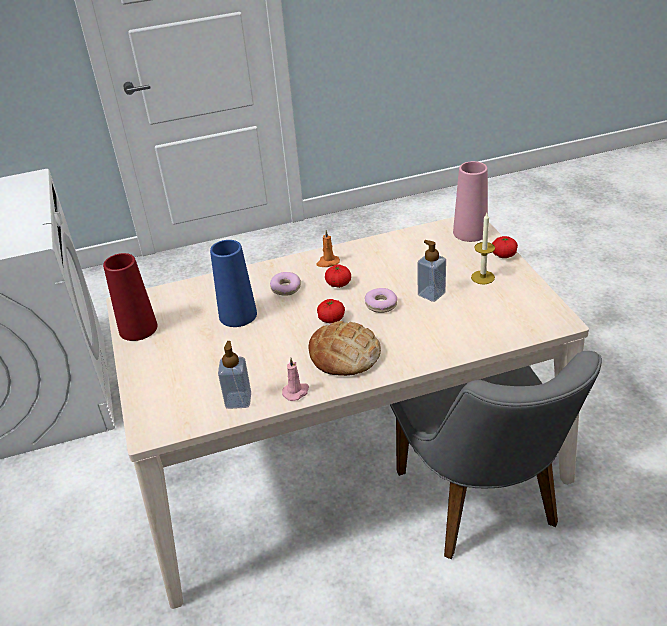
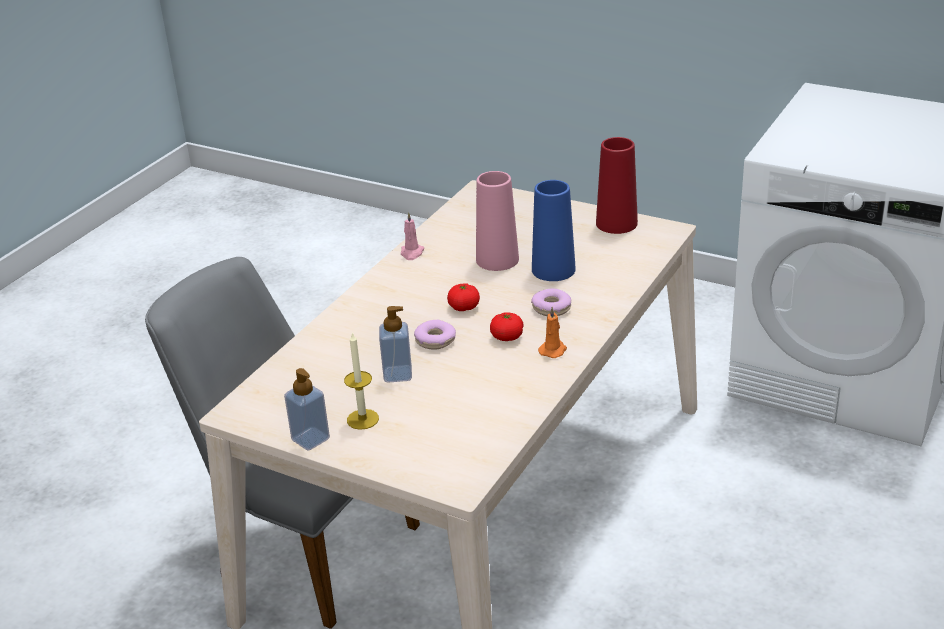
camera: 135 degrees right, 5 degrees down
soap dispenser [218,341,251,409] -> soap dispenser moved to [284,368,330,451]
bread [309,321,381,376] -> none
pink vase [453,161,488,242] -> pink vase moved to [476,171,519,271]
tomato [492,236,518,258] -> none

